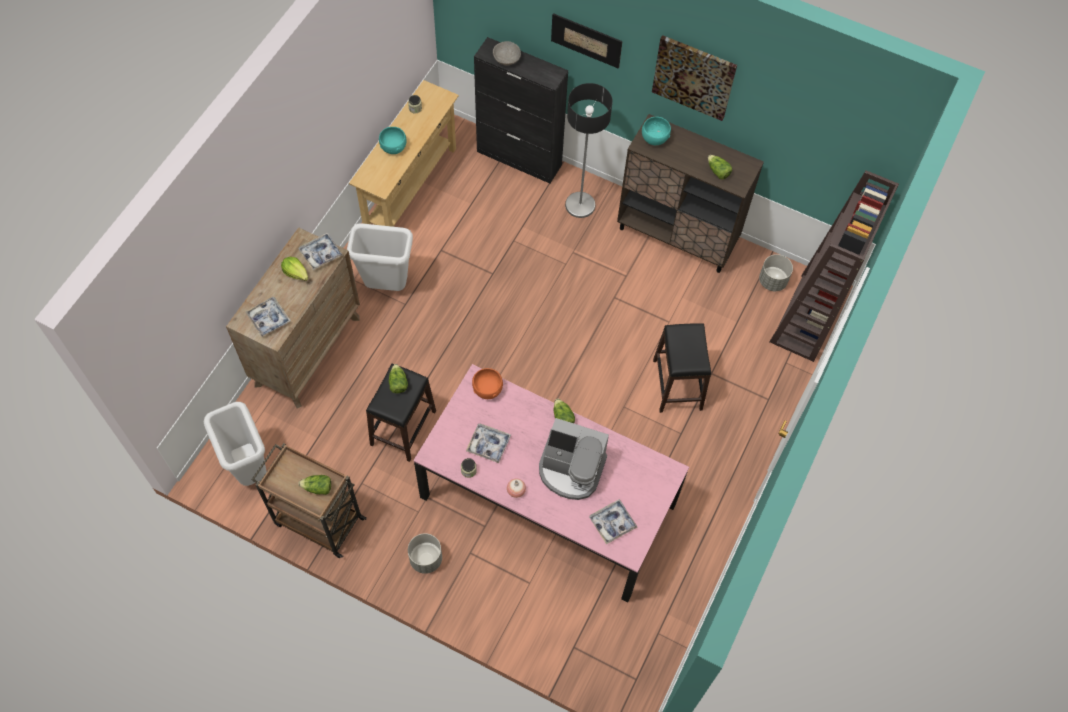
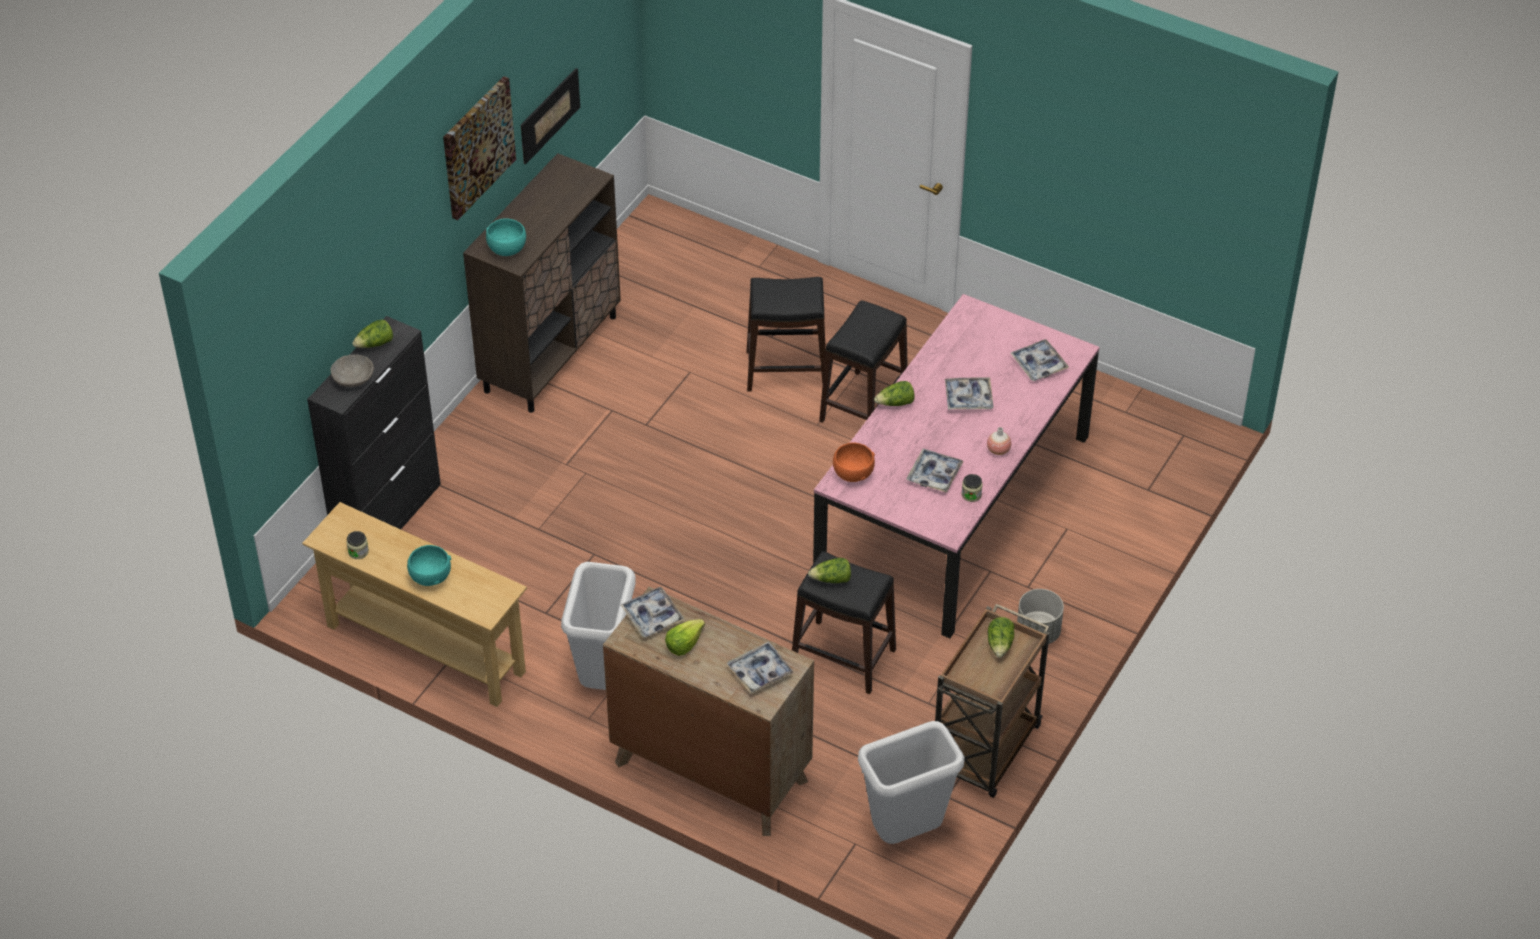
camera: 85 degrees left, 15 degrees down
coffee machine [539,418,609,500] -> tray [945,377,994,410]
picture [551,13,622,69] -> picture moved to [521,68,580,164]
floor lamp [565,83,613,218] -> none
lettuce [708,155,732,180] -> lettuce moved to [352,320,393,348]
grey planter [759,254,793,291] -> none
brown bookcase [770,170,899,362] -> none
none -> black stool [819,300,908,423]

